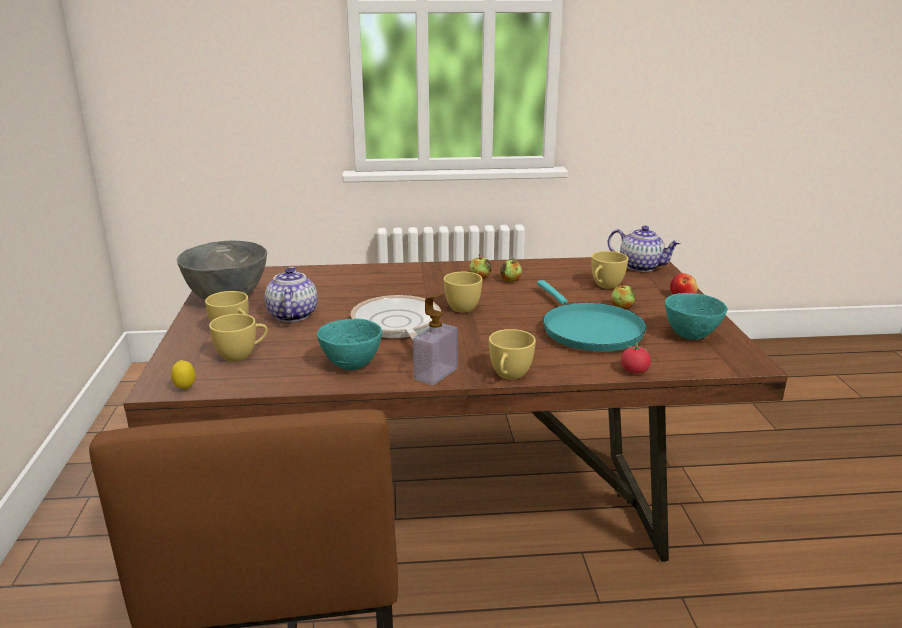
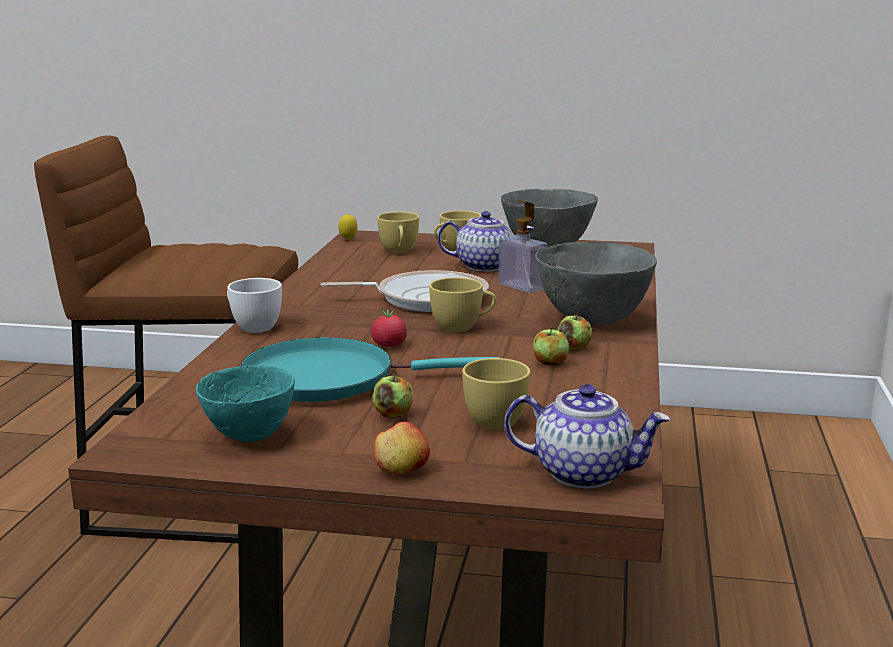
camera: 105 degrees right, 5 degrees down
turquoise bowl [317,318,382,370] -> none
soap dispenser [413,294,458,385] -> soap dispenser moved to [498,200,548,293]
yellow cup [489,329,536,380] -> white cup [227,278,282,333]
teapot [608,226,681,272] -> teapot turned 120 degrees counterclockwise [504,384,670,489]
tomato [621,342,651,374] -> tomato moved to [371,308,407,347]
none -> grey bowl [535,242,657,325]

